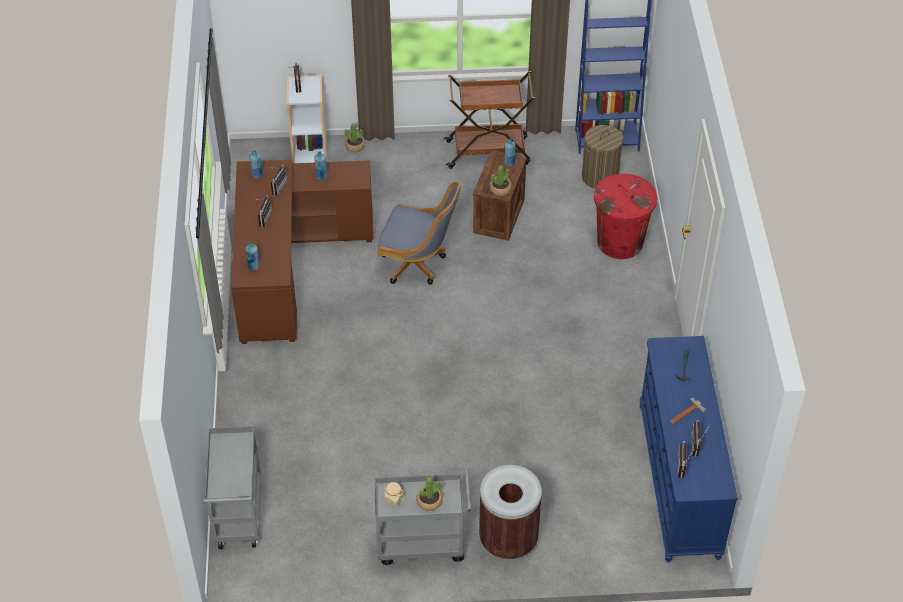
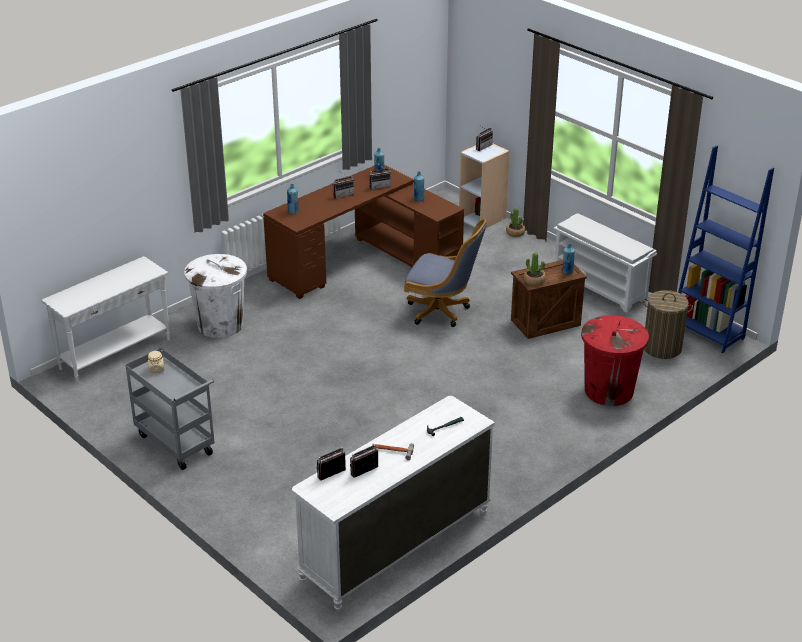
camera: 50 degrees right, 15 degrees down
grey cart [203,426,261,549] -> white console table [41,256,170,384]
blue office chair [378,182,460,285] -> blue office chair turned 45 degrees counterclockwise [404,219,487,327]
potted plant [416,477,443,511] -> none
brown cart [444,71,535,169] -> white shoe rack [554,213,657,313]
brown trash can [479,465,542,560] -> none
blue dresser [639,336,738,563] -> white dresser [292,396,495,611]
none -> white trash can [184,254,247,338]

